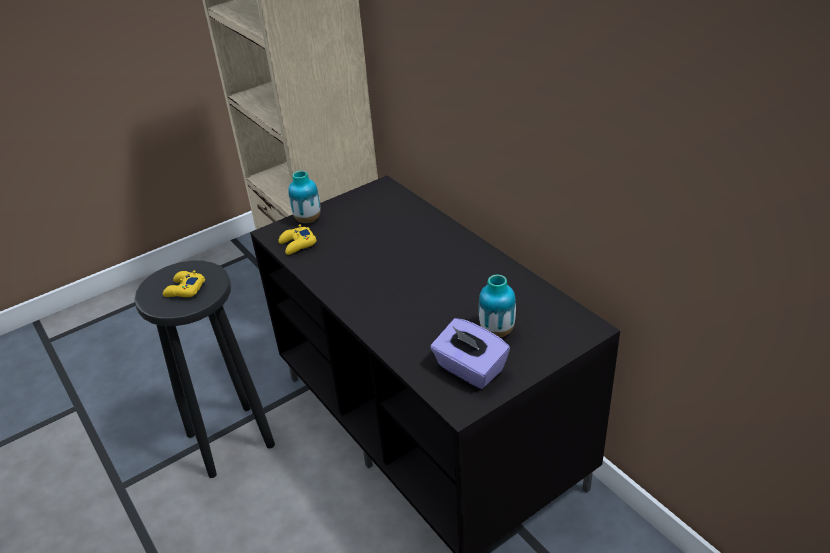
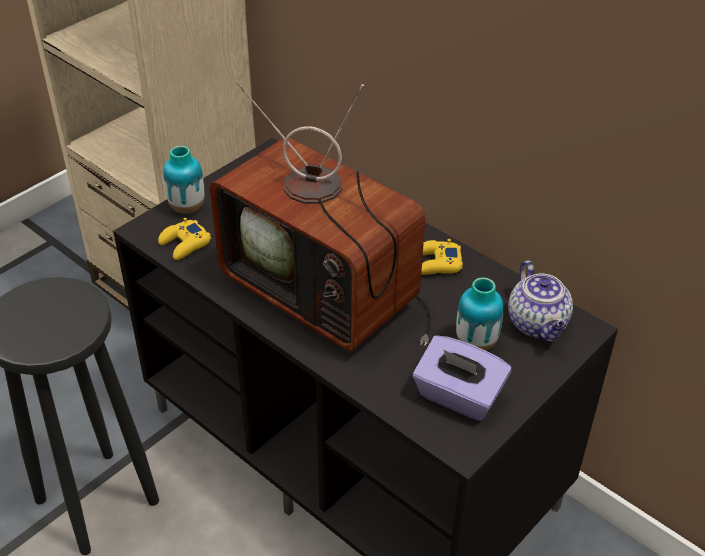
camera: 15 degrees left, 5 degrees up
yellow game controller [163,270,205,297] -> yellow game controller moved to [421,239,463,275]
none -> television [210,80,431,351]
none -> teapot [508,260,573,342]

